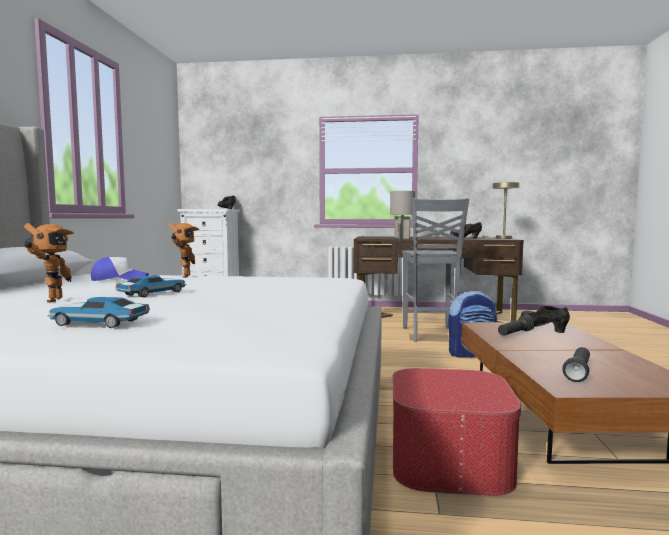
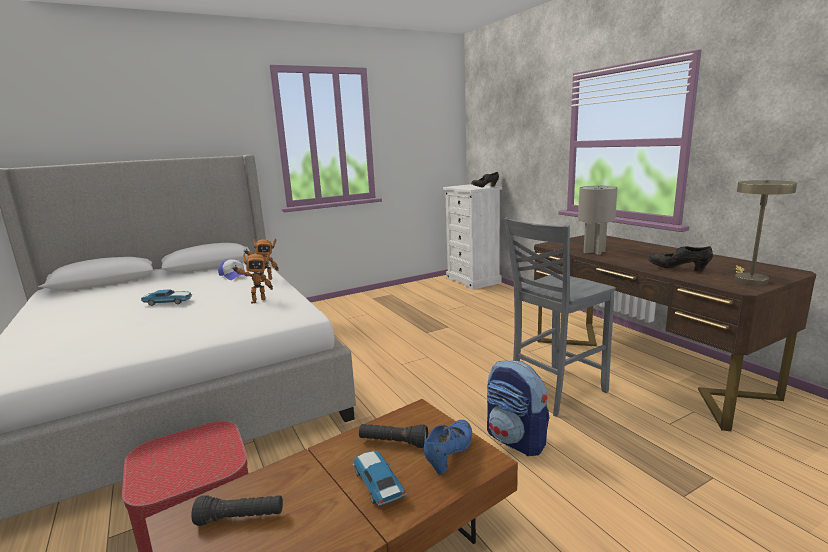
camera: 55 degrees right, 10 degrees up
toy robot [24,223,74,303] -> toy robot moved to [232,253,273,304]
toy car [47,297,150,328] -> toy car moved to [353,451,406,506]
black shoe [521,306,570,333] -> blue shoe [424,420,472,474]

